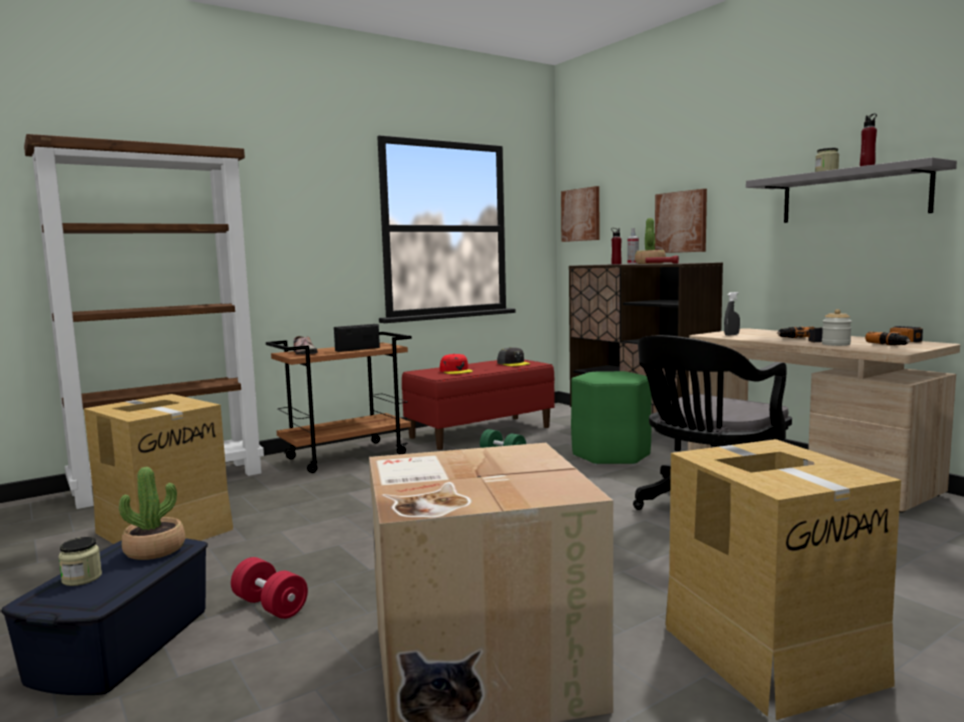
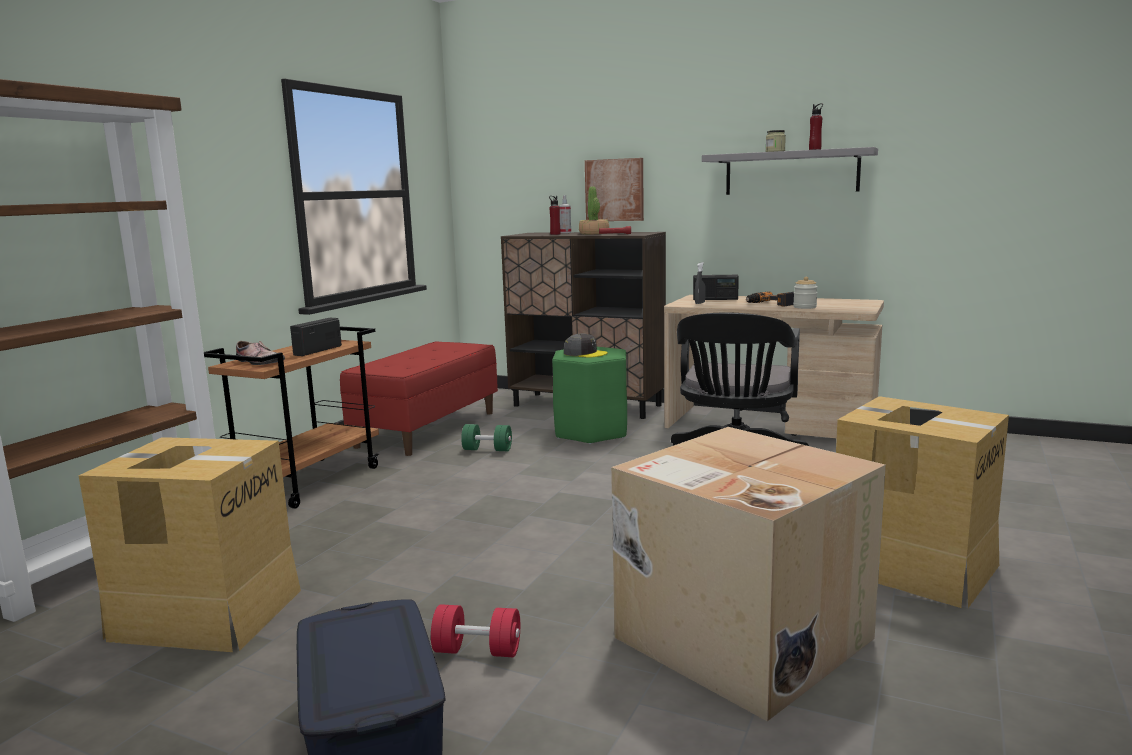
camera: 30 degrees left, 5 degrees up
jar [59,537,102,586] -> none
potted plant [119,467,185,560] -> none
red cap [440,354,473,374] -> none
grey cap [497,347,530,366] -> grey cap moved to [564,334,608,358]
picture [561,186,599,242] -> none
power drill [865,326,923,345] -> none
none -> radio [693,275,739,300]

